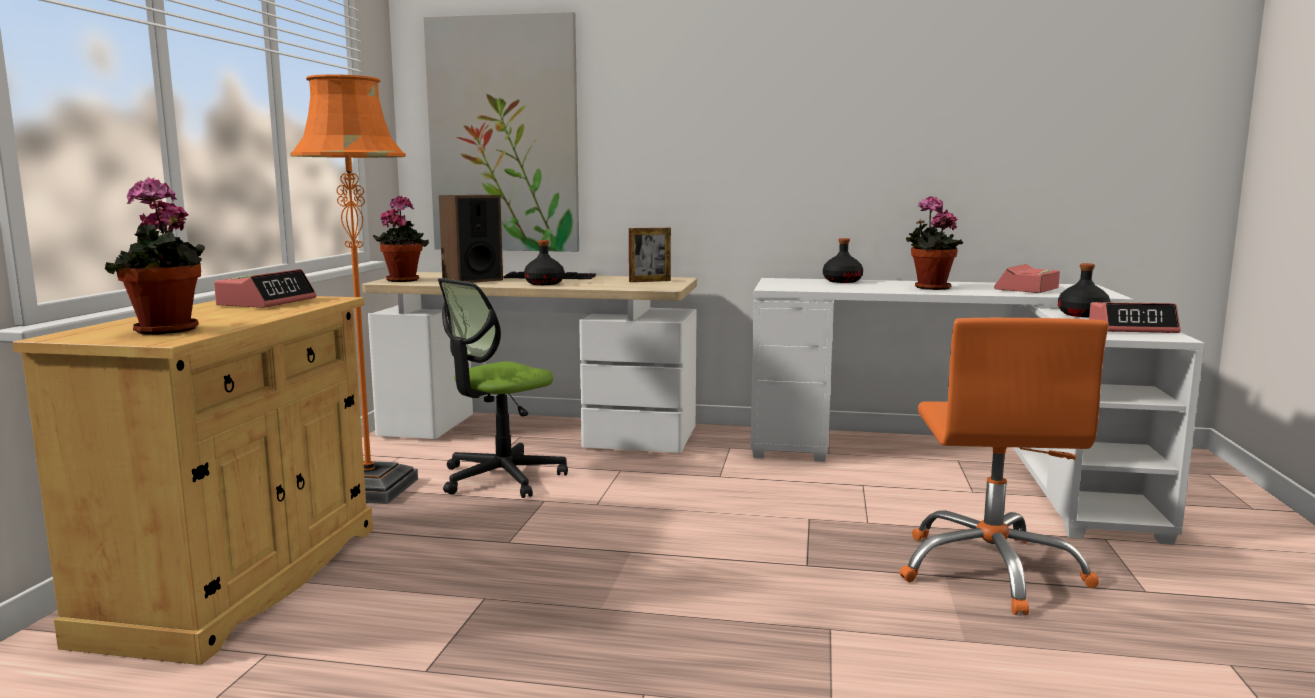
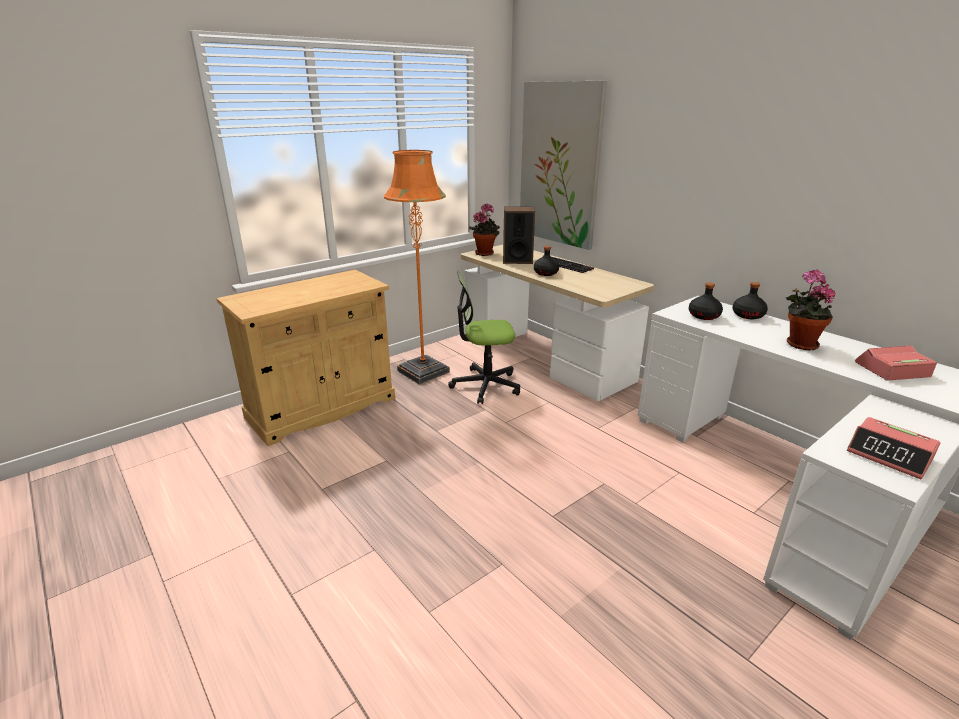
camera: 40 degrees right, 15 degrees up
potted plant [105,177,205,335] -> none
alarm clock [214,269,316,308] -> none
picture frame [629,228,671,282] -> none
orange office chair [900,318,1108,615] -> none
black bottle [1058,263,1111,317] -> black bottle moved to [689,282,723,320]

